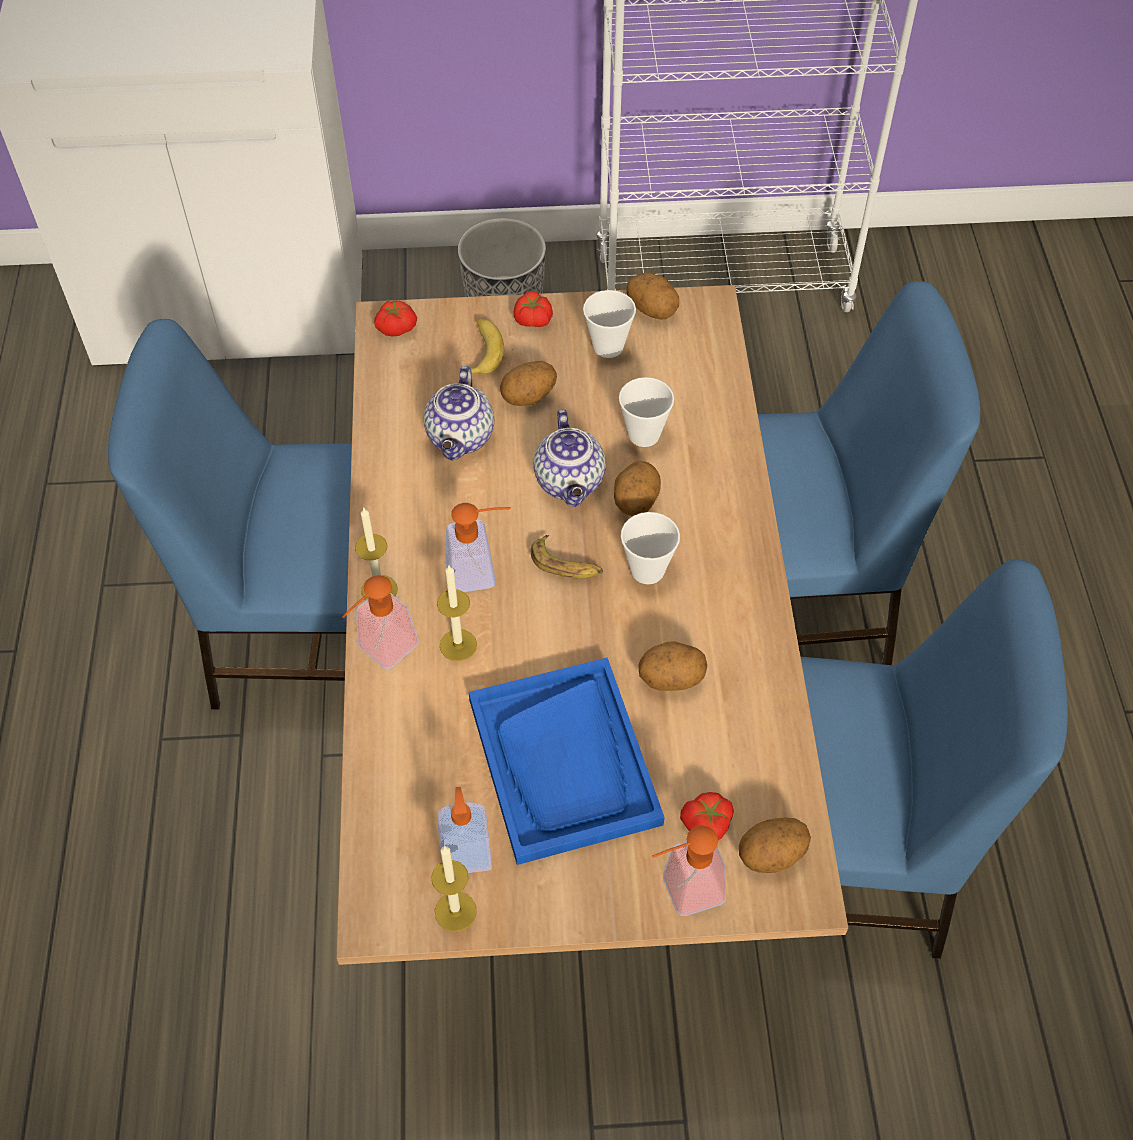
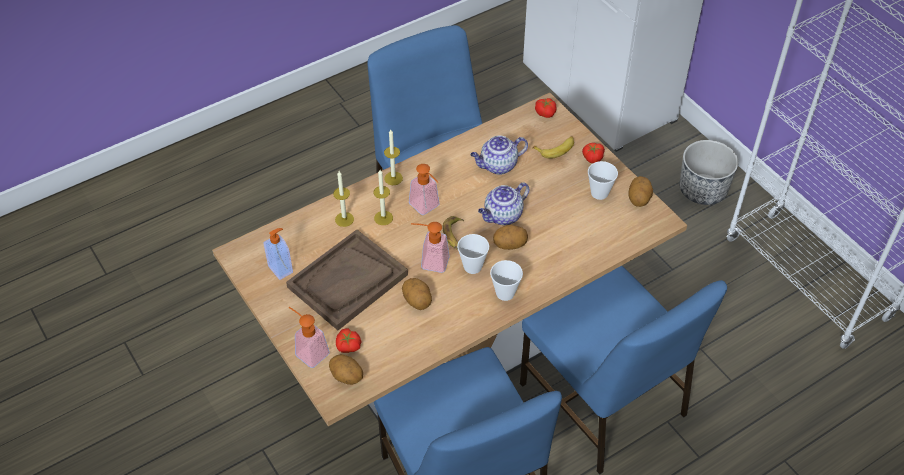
camera: 60 degrees right, 5 degrees down
soap dispenser [342,575,419,670] -> soap dispenser moved to [411,222,450,273]
candle [431,846,477,932] -> candle moved to [333,171,354,227]
blue tray [469,657,665,865] -> brown tray [286,229,408,330]
potato [500,361,557,406] -> none
cup [619,377,674,447] -> cup moved to [490,260,523,301]

